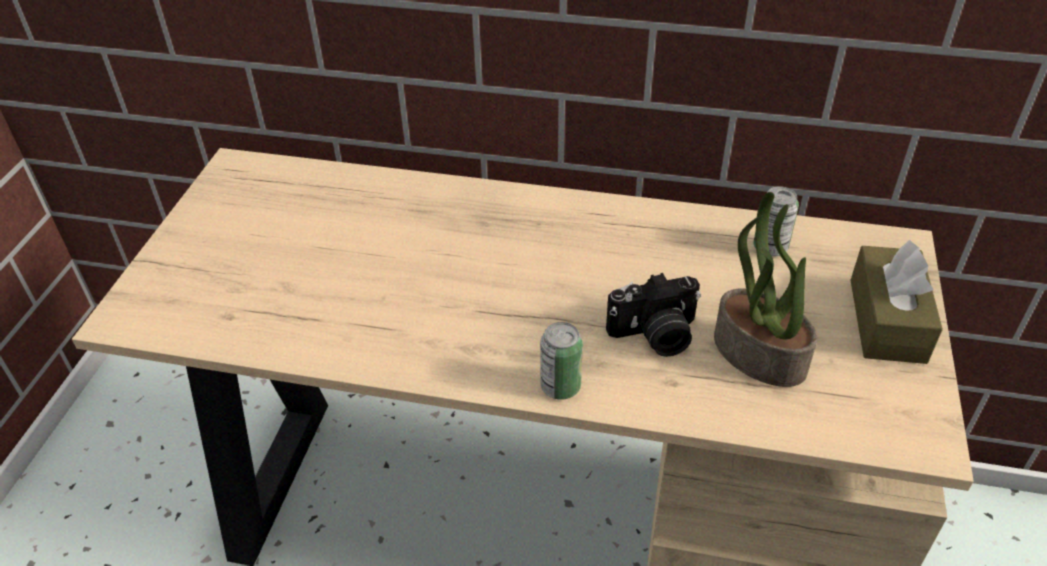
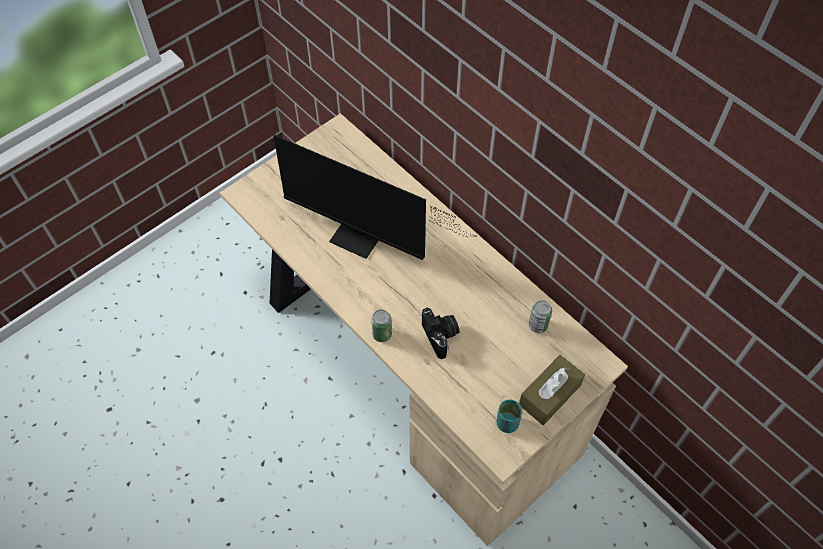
camera: 35 degrees right, 15 degrees up
camera [606,273,701,357] -> camera turned 135 degrees counterclockwise [422,308,460,359]
potted plant [714,192,817,387] -> none
none -> monitor [273,135,475,260]
none -> turquoise cup [497,400,522,433]

